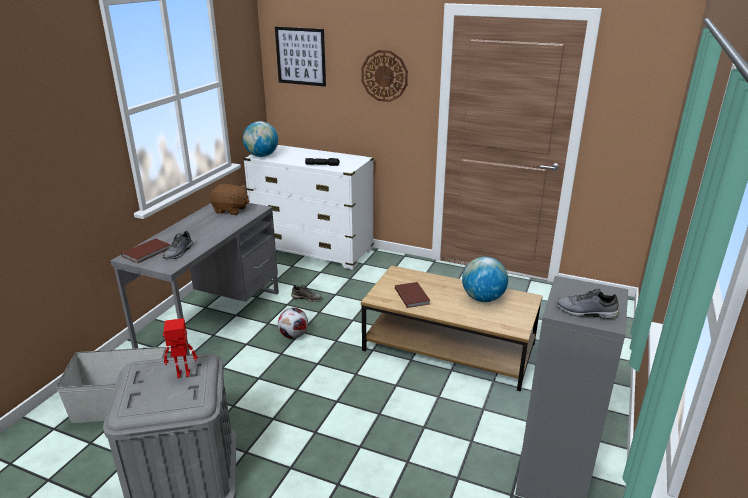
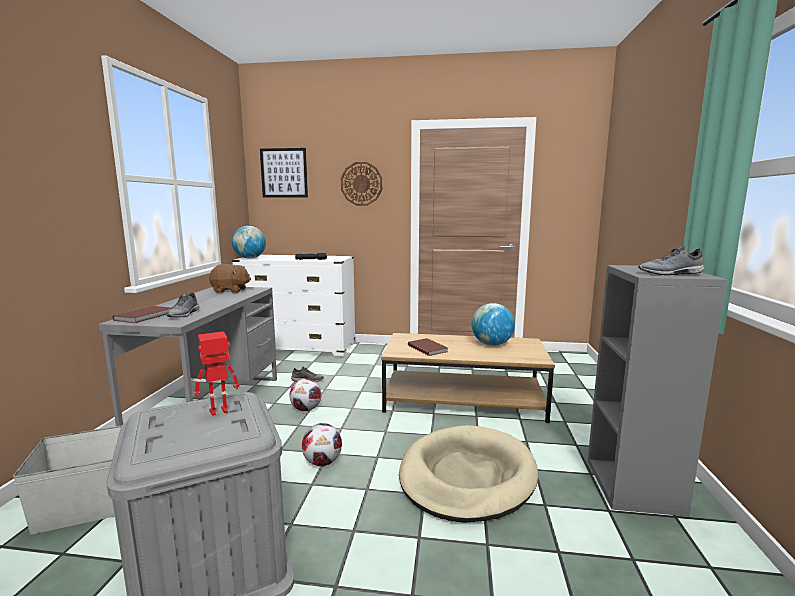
camera: 15 degrees left, 15 degrees down
none -> football [302,423,342,466]
none -> beige dog bed [399,425,538,523]

